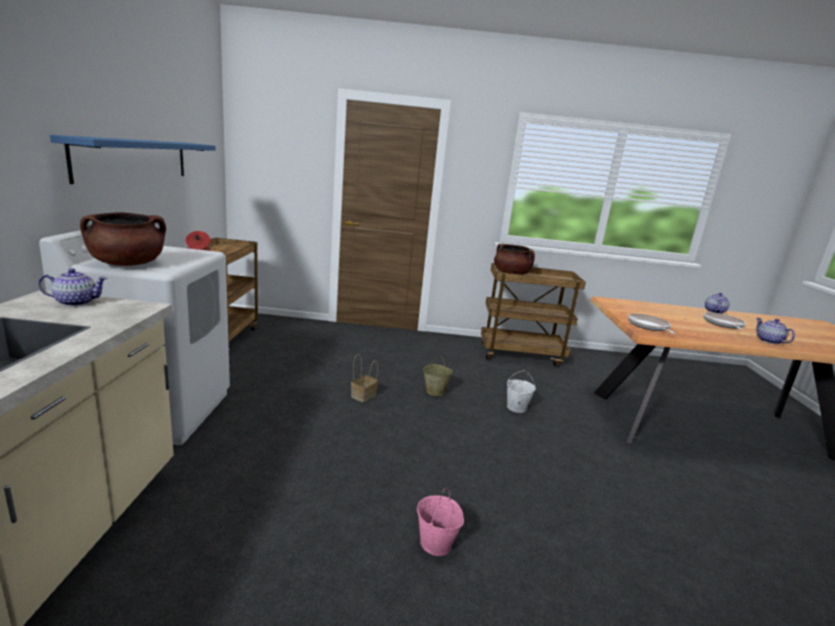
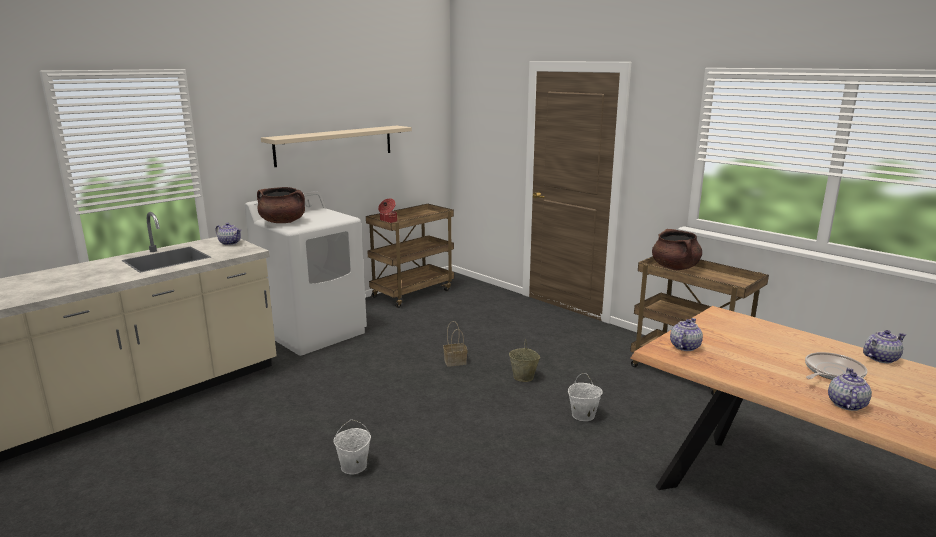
camera: 45 degrees right, 0 degrees up
blue shelf [50,135,216,184] -> beige shelf [261,126,412,167]
pink bucket [417,488,464,556] -> white bucket [334,419,371,474]
frying pan [628,314,676,334] -> teapot [670,318,703,351]

